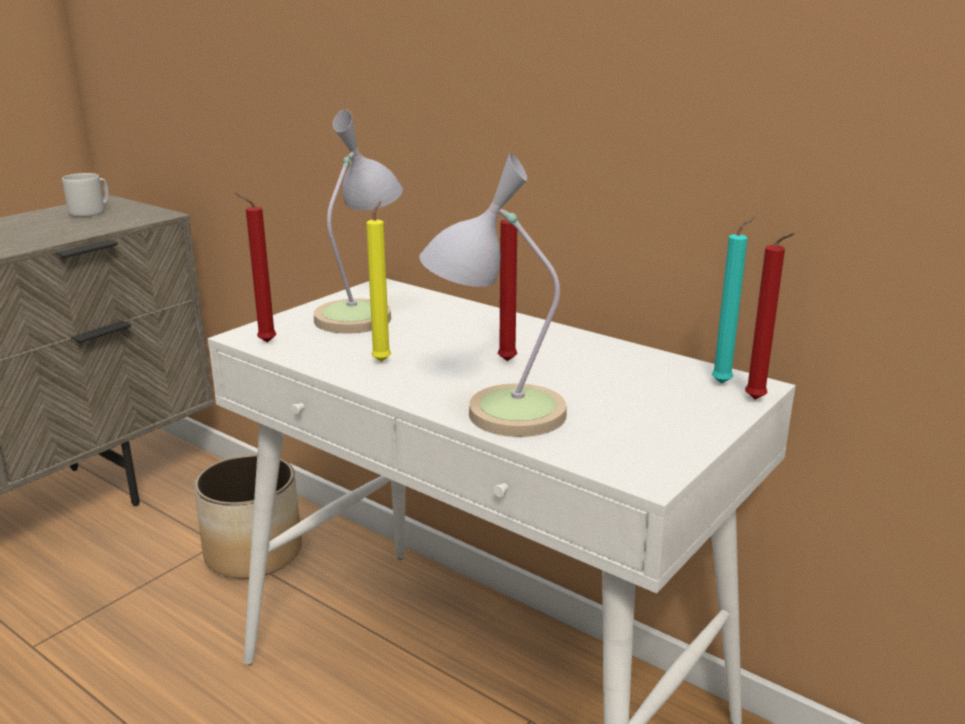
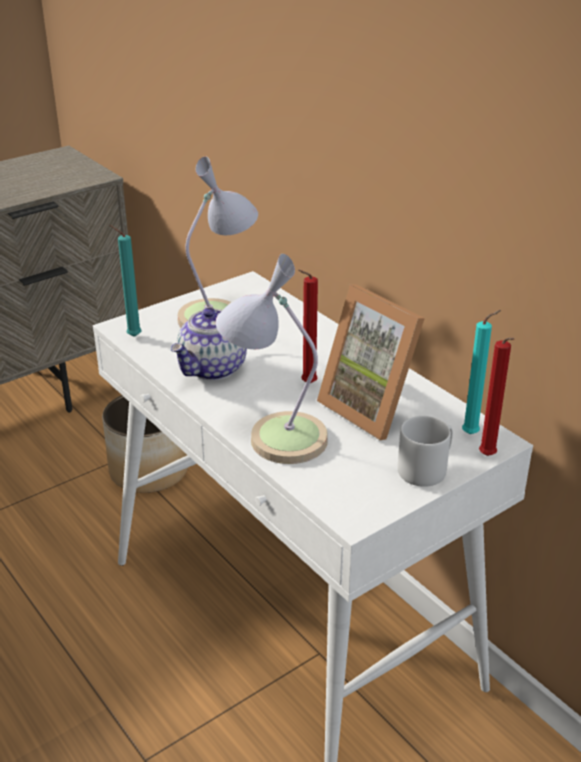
camera: 15 degrees right, 10 degrees up
grey mug [62,173,109,217] -> grey mug moved to [397,416,453,487]
red candle [235,193,276,343] -> turquoise candle [110,225,141,337]
yellow candle [366,201,391,362] -> teapot [171,308,247,380]
none -> picture frame [317,284,425,440]

